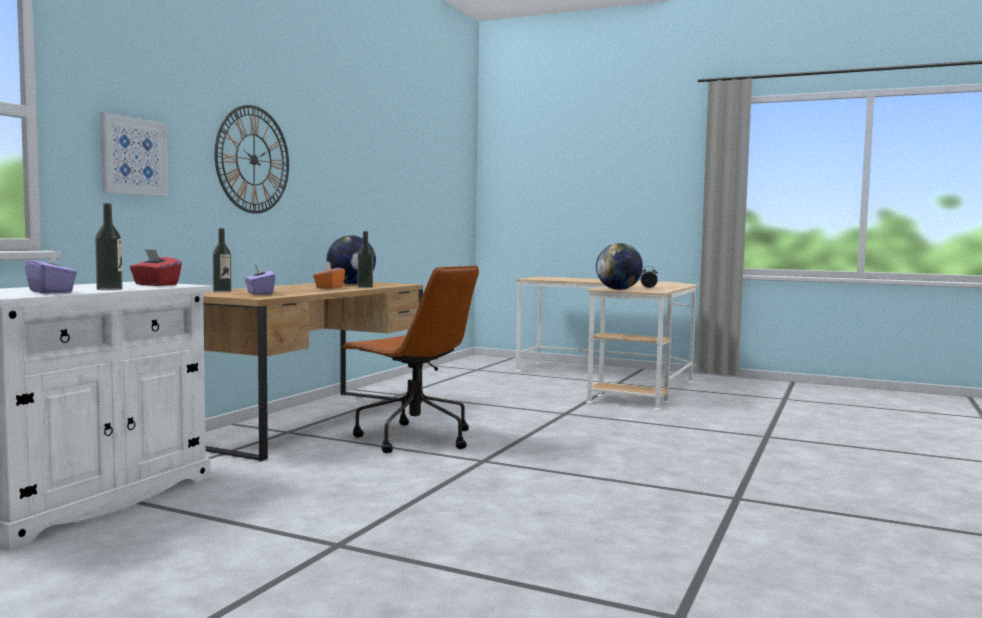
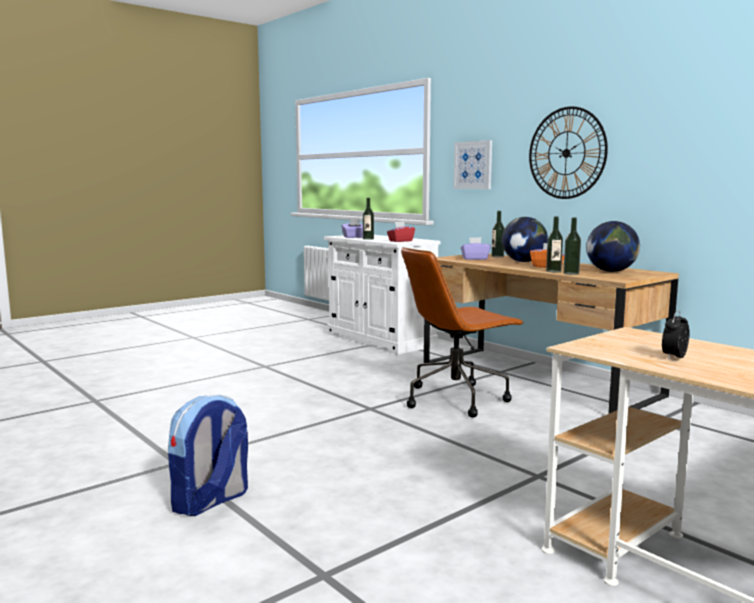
camera: 115 degrees right, 5 degrees up
globe [596,243,643,290] -> globe moved to [502,217,548,262]
none -> backpack [168,394,248,516]
none -> bottle [563,217,581,275]

